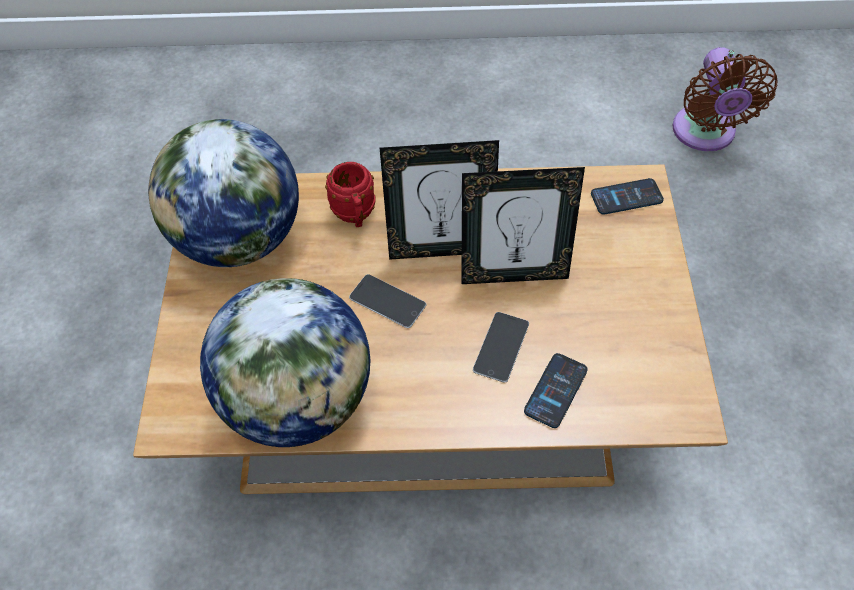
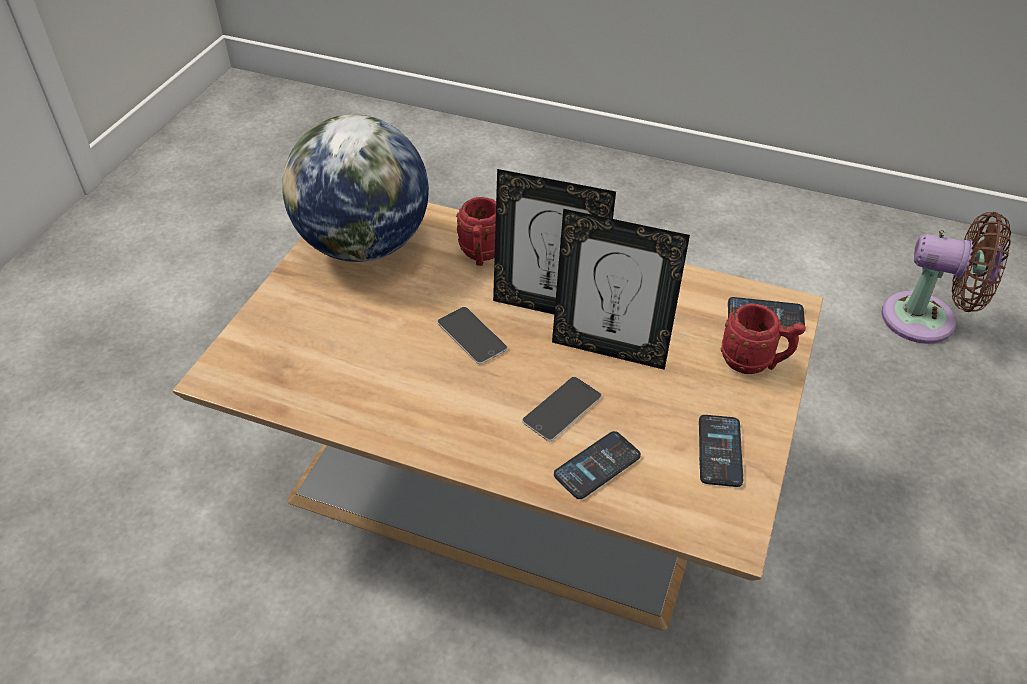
camera: 20 degrees right, 10 degrees down
globe [200,278,370,447] -> none
brown fan [672,47,777,151] -> brown fan turned 90 degrees counterclockwise [881,212,1011,344]
none -> phone [699,415,743,487]
none -> red mug [721,304,806,374]

